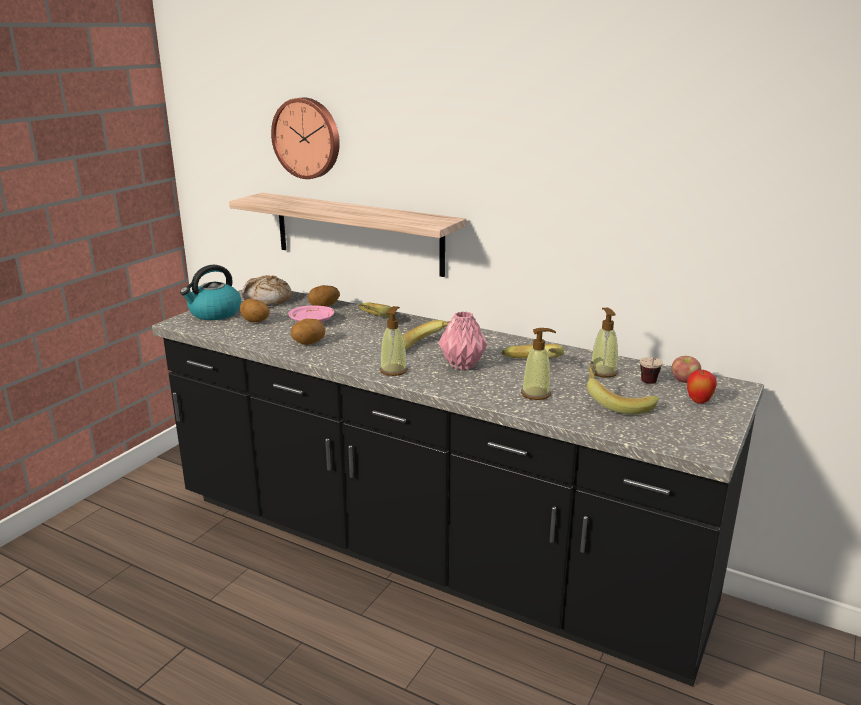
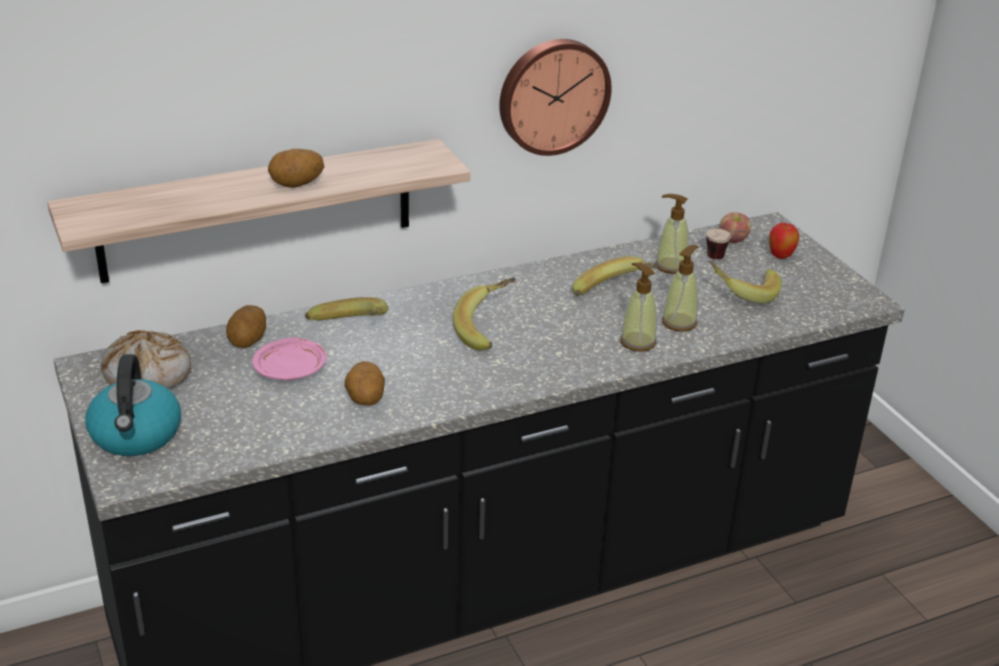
camera: 55 degrees left, 10 degrees up
potato [240,299,270,322] -> potato moved to [268,149,324,188]
wall clock [271,97,340,179] -> wall clock moved to [499,39,612,156]
soap dispenser [380,306,408,376] -> soap dispenser moved to [620,262,657,351]
pink vase [439,311,487,370] -> none

